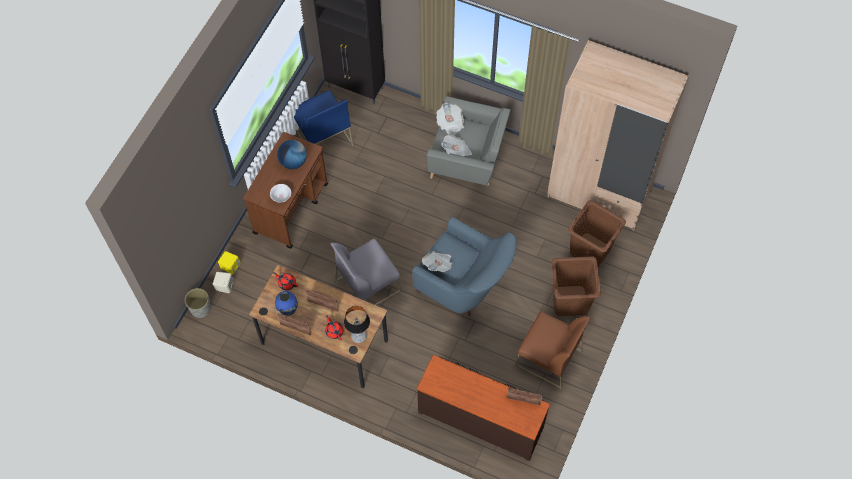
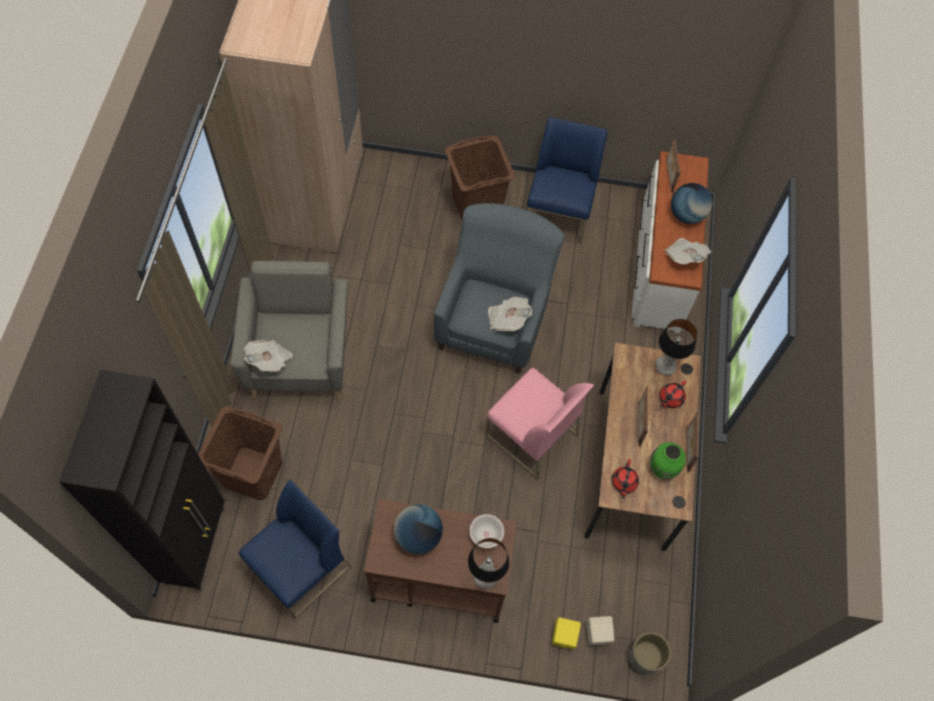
camera: 110 degrees left, 0 degrees up
blue vase [275,291,298,316] -> green vase [650,442,686,479]
grey chair [330,239,400,306] -> pink chair [485,368,594,480]
brown dresser [417,355,550,461] -> white dresser [631,151,709,333]
newspaper [441,135,472,156] -> newspaper moved to [664,238,711,264]
brown chair [516,311,591,390] -> blue chair [527,117,607,244]
brown laundry basket [568,200,626,267] -> brown laundry basket moved to [198,406,282,500]
none -> table lamp [468,538,510,589]
none -> globe [671,183,712,224]

